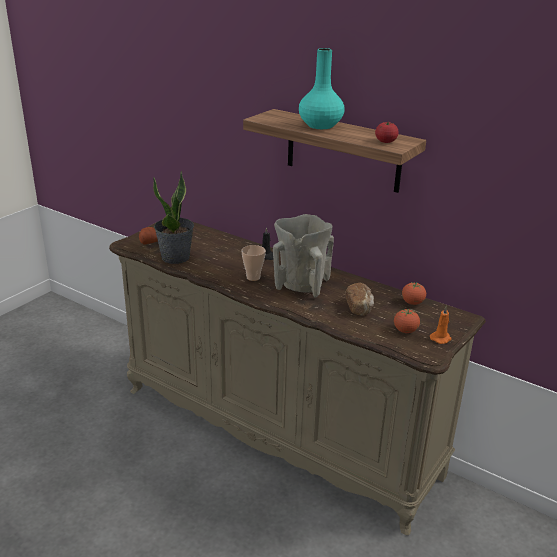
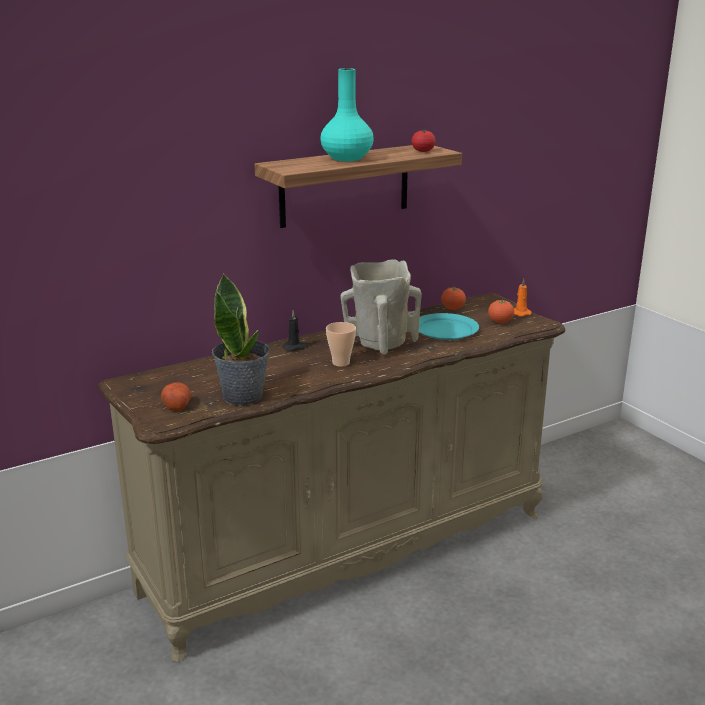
camera: 65 degrees left, 5 degrees down
bread [345,283,374,316] -> turquoise plate [419,313,479,340]

